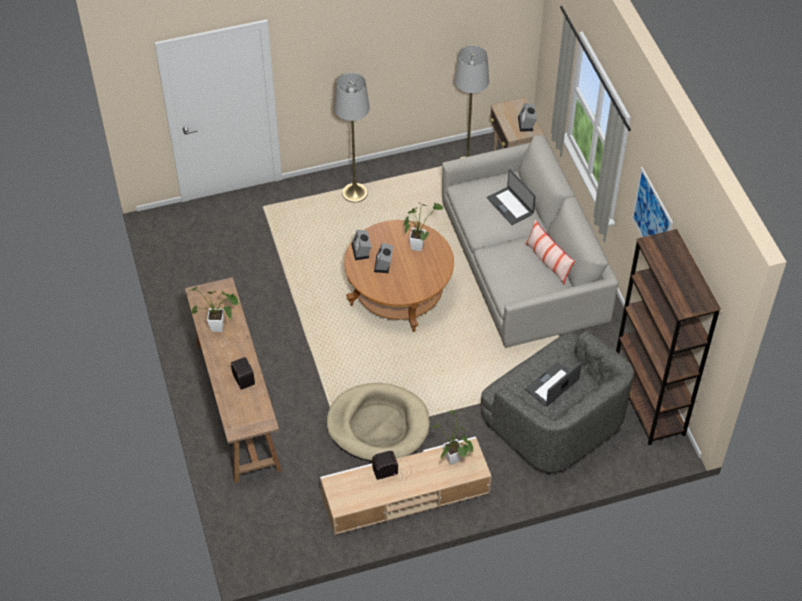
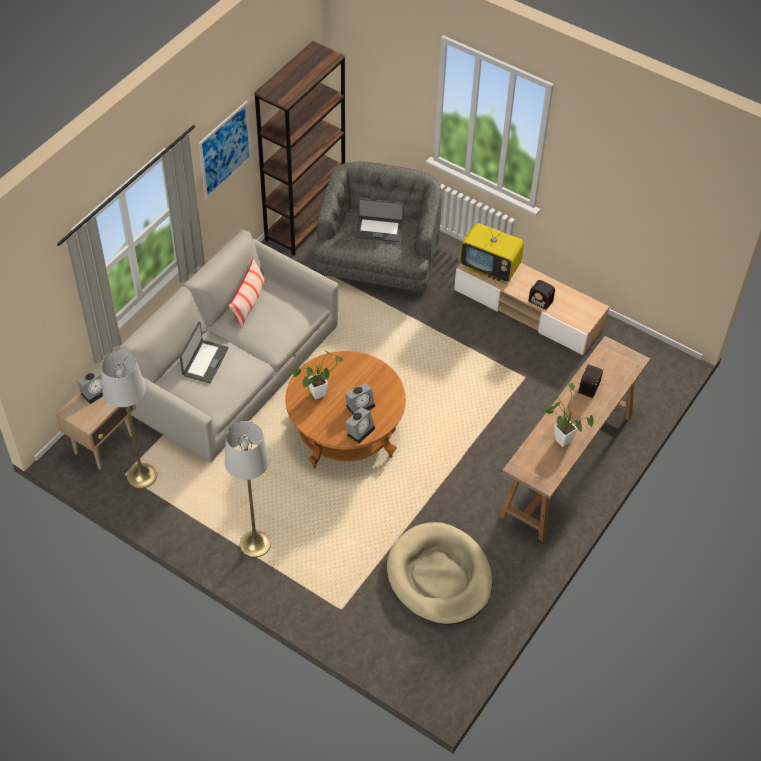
camera: 130 degrees left, 0 degrees up
beige dog bed [326,383,430,462] -> beige dog bed moved to [387,522,492,625]
potted plant [433,410,473,465] -> television [460,219,524,283]

